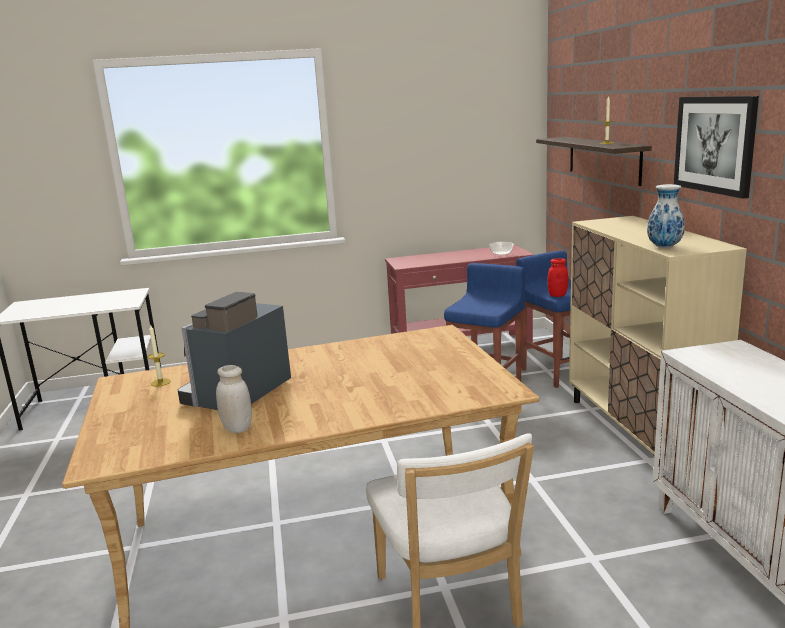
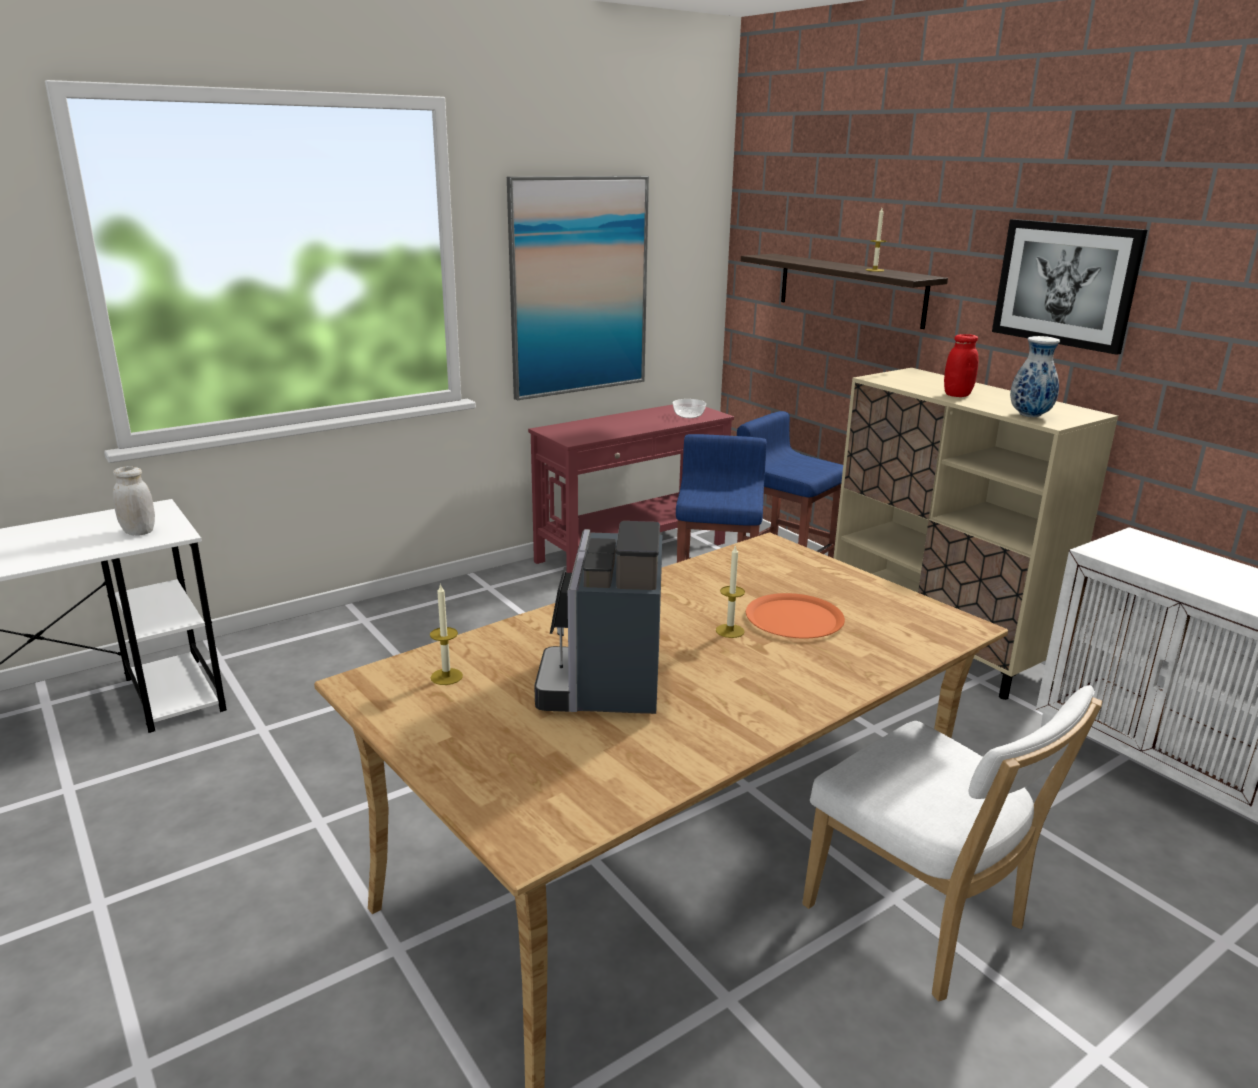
camera: 25 degrees left, 5 degrees up
white jar [216,365,252,433] -> white jar moved to [113,466,155,536]
red jar [547,258,568,297] -> red jar moved to [944,334,979,397]
none -> picture [507,176,649,400]
none -> candle [716,545,745,638]
none -> orange plate [746,593,845,638]

